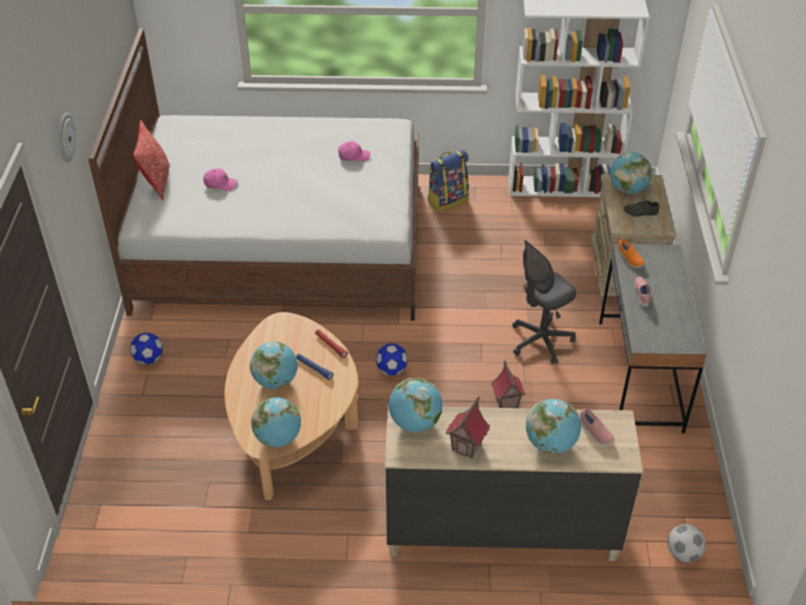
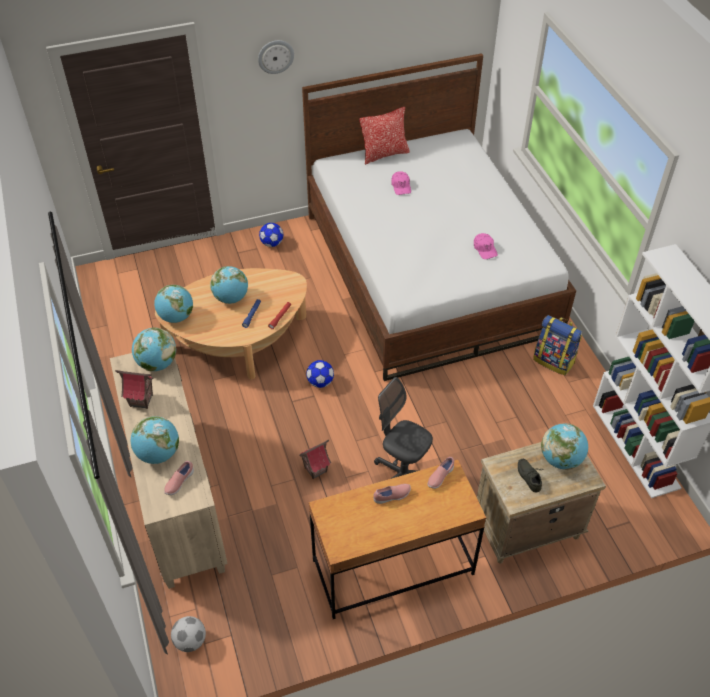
camera: 70 degrees right, 5 degrees up
grey desk [599,244,707,433] -> brown desk [309,460,486,619]
orange shoe [617,238,645,268] -> pink shoe [428,457,454,489]

